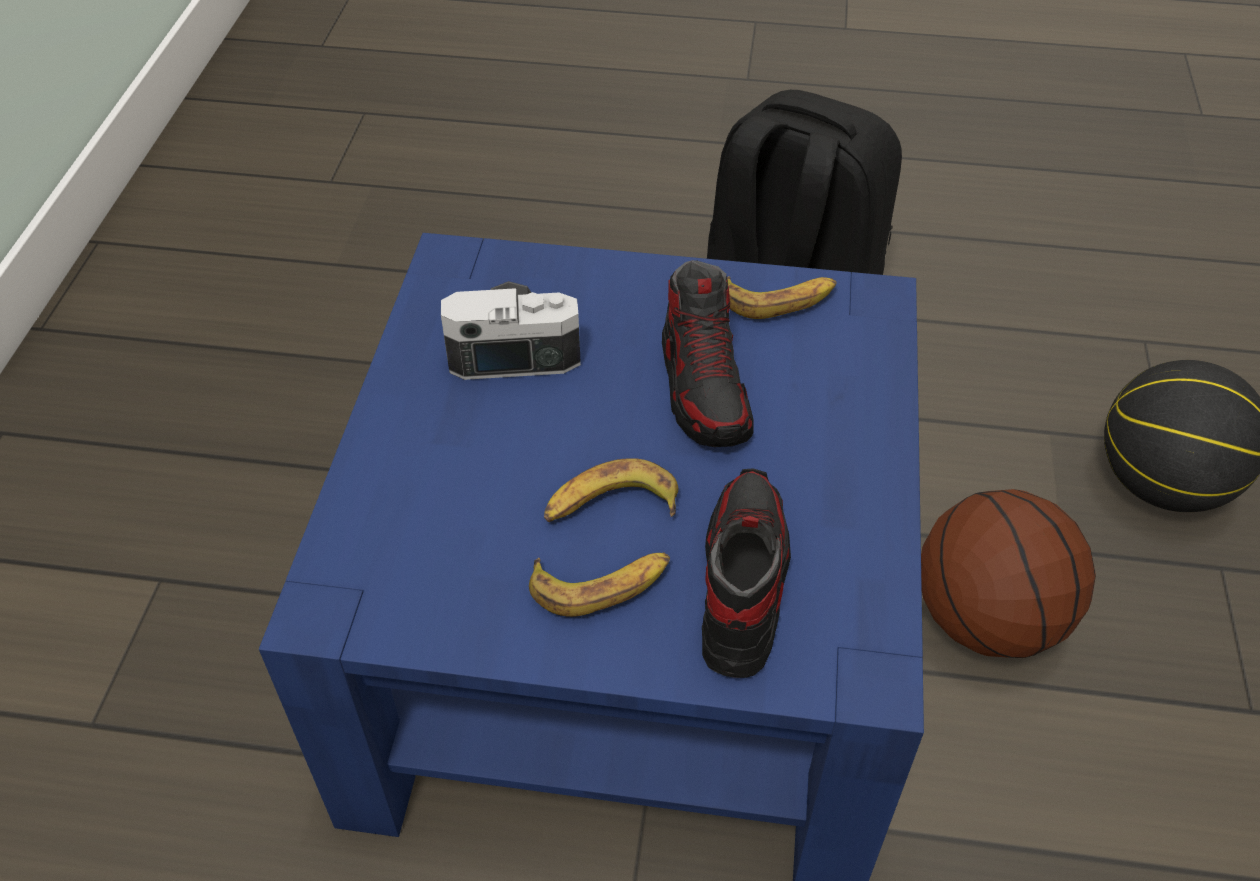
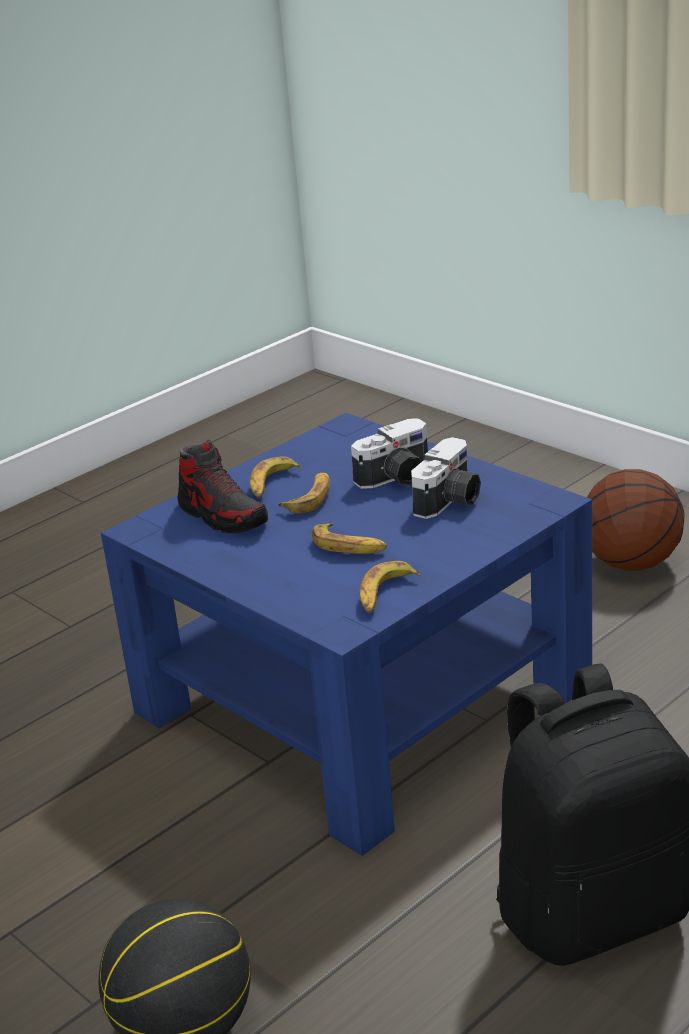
camera: 130 degrees right, 20 degrees down
shoe [662,260,754,447] -> banana [312,523,387,554]
basketball [921,489,1096,658] -> basketball moved to [587,469,685,571]
none -> camera [351,419,428,489]

